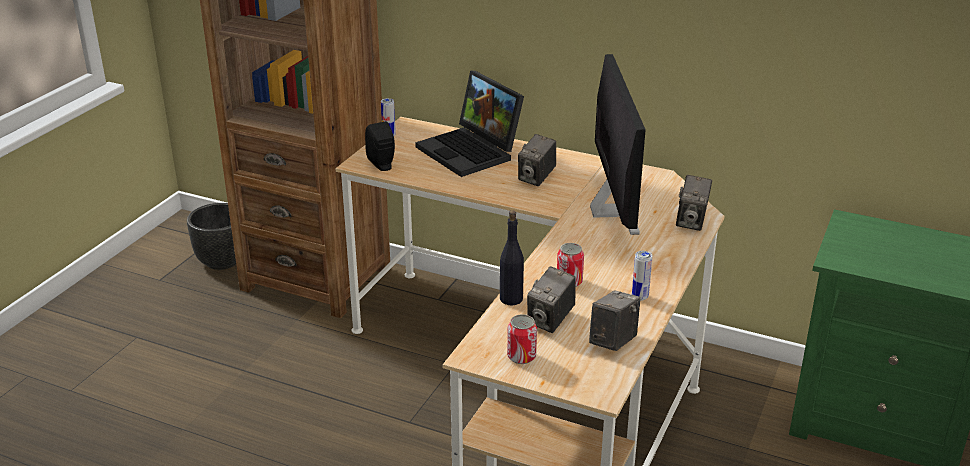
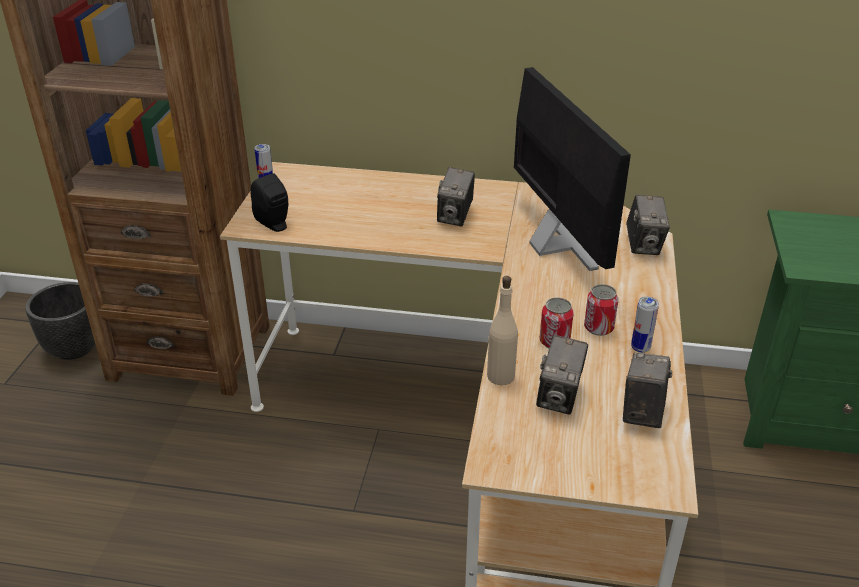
camera: 15 degrees left, 5 degrees up
laptop [415,71,524,177] -> none
black bottle [500,210,524,306] -> beige bottle [487,276,518,385]
can [507,314,537,364] -> can moved to [584,284,619,336]

